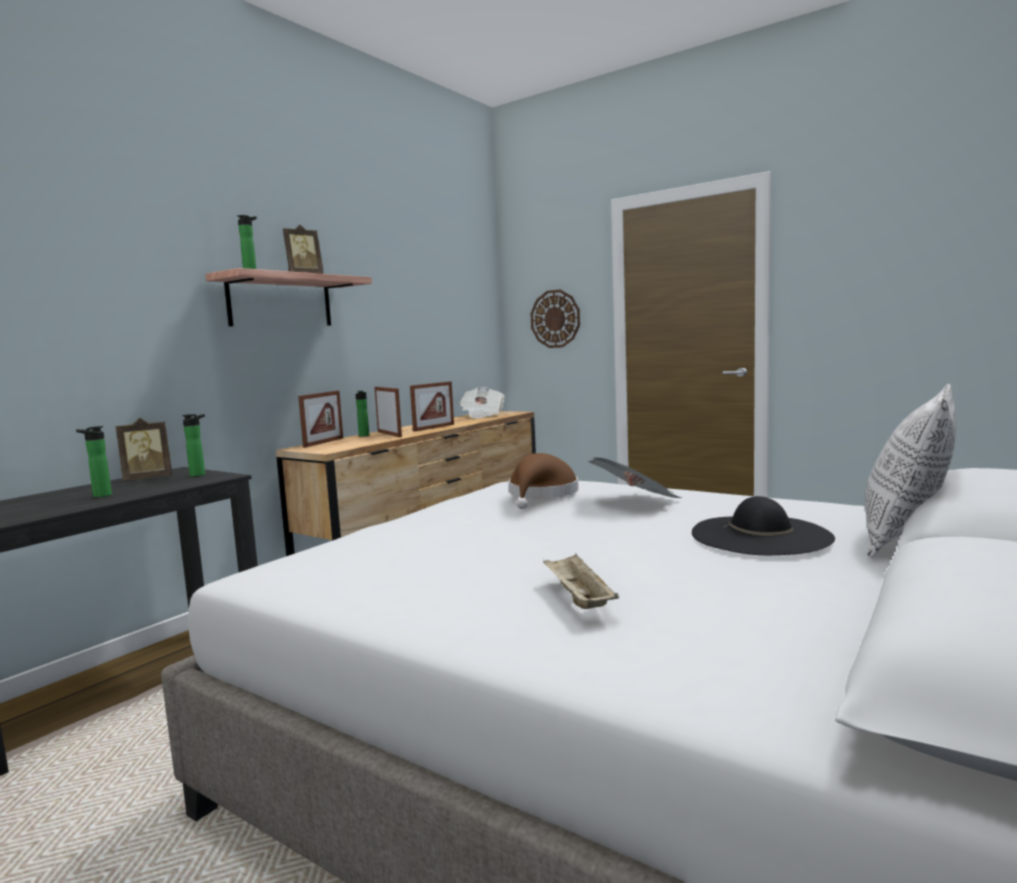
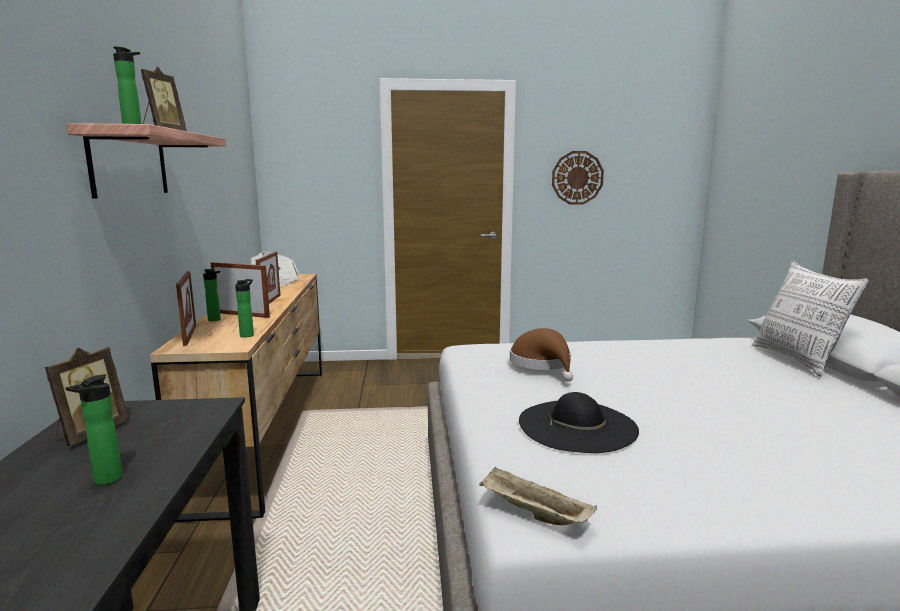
camera: 40 degrees left, 5 degrees up
bottle [182,414,205,477] -> bottle moved to [235,279,254,338]
wall clock [531,290,580,348] -> wall clock moved to [552,151,604,205]
beige tray [543,554,619,609] -> beige tray moved to [479,466,597,525]
newspaper [589,458,682,498] -> none
black hat [692,496,835,555] -> black hat moved to [519,392,639,453]

